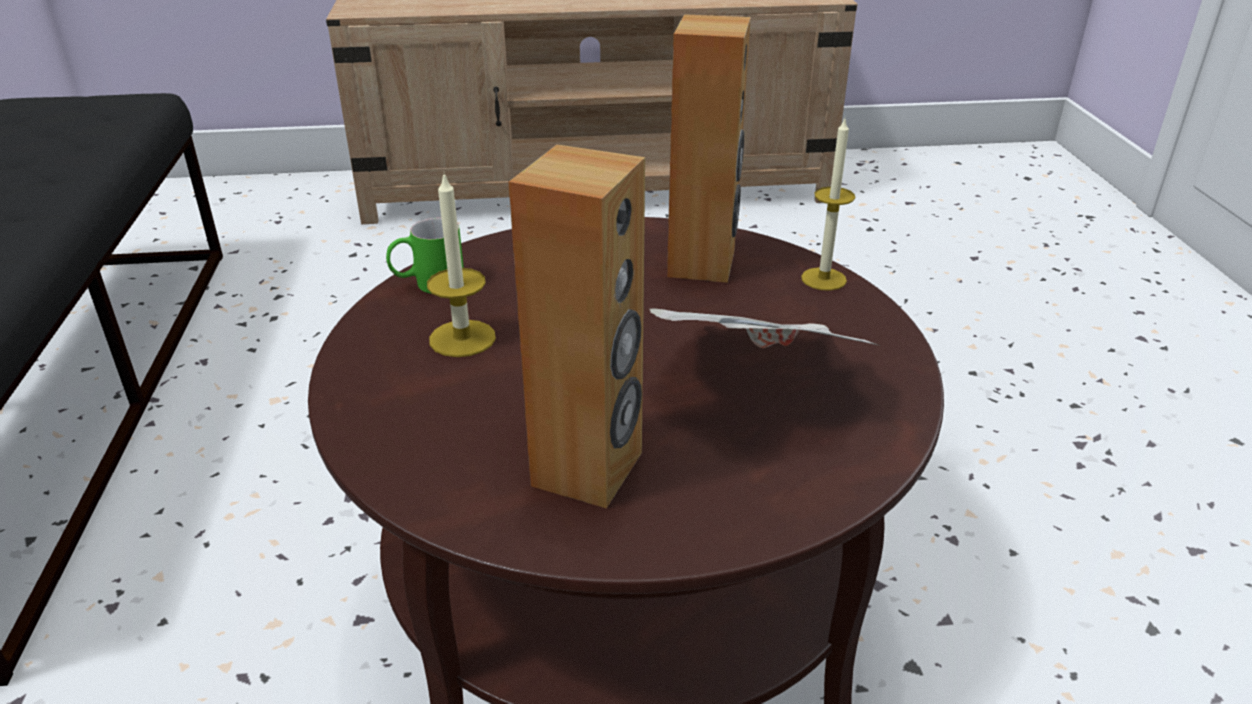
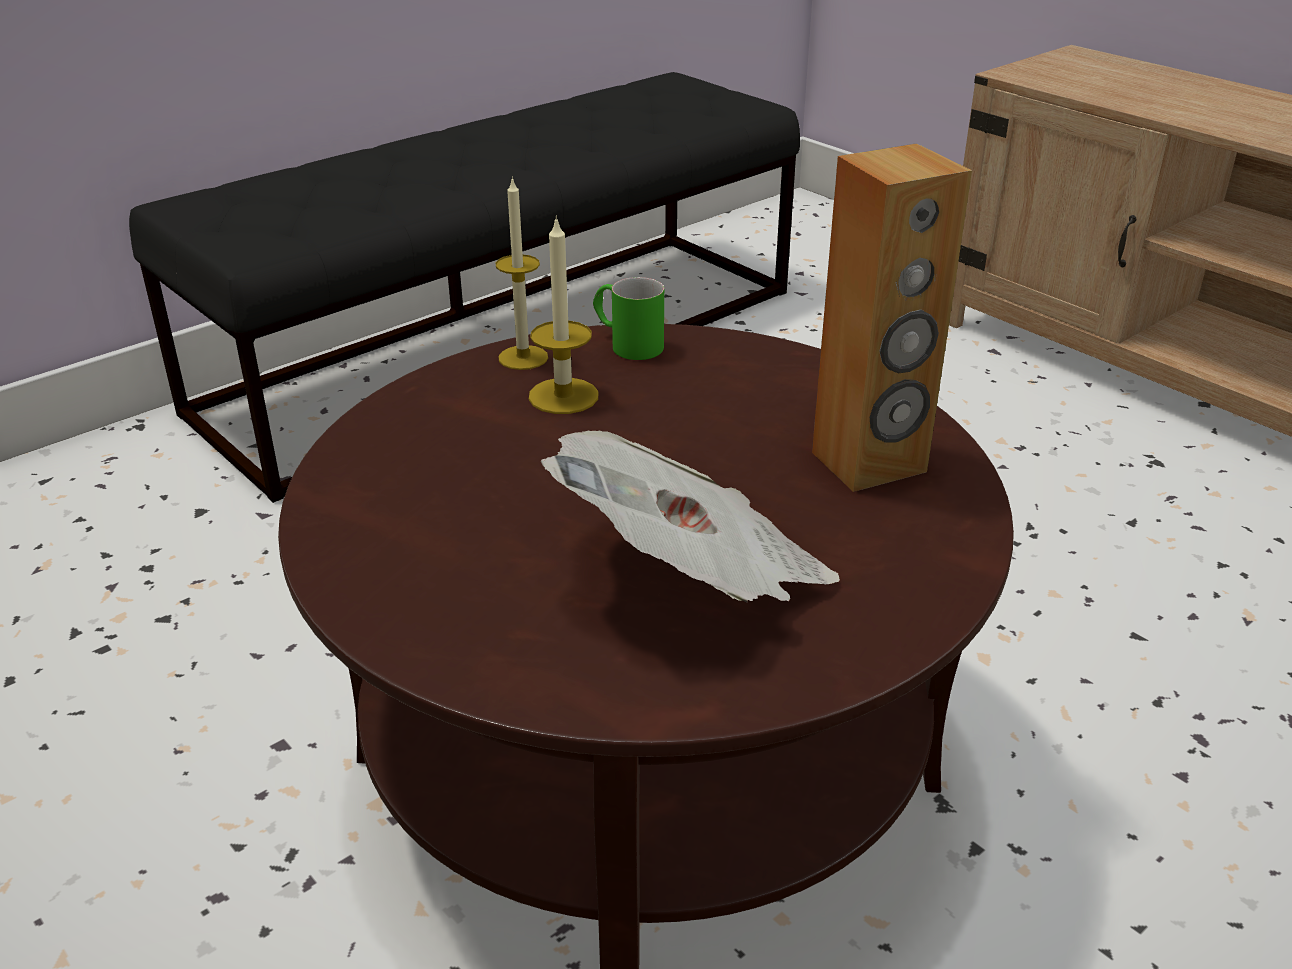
camera: 55 degrees right, 0 degrees up
brown speaker [509,144,645,508] -> none
candle [801,119,855,291] -> candle moved to [496,176,548,370]

